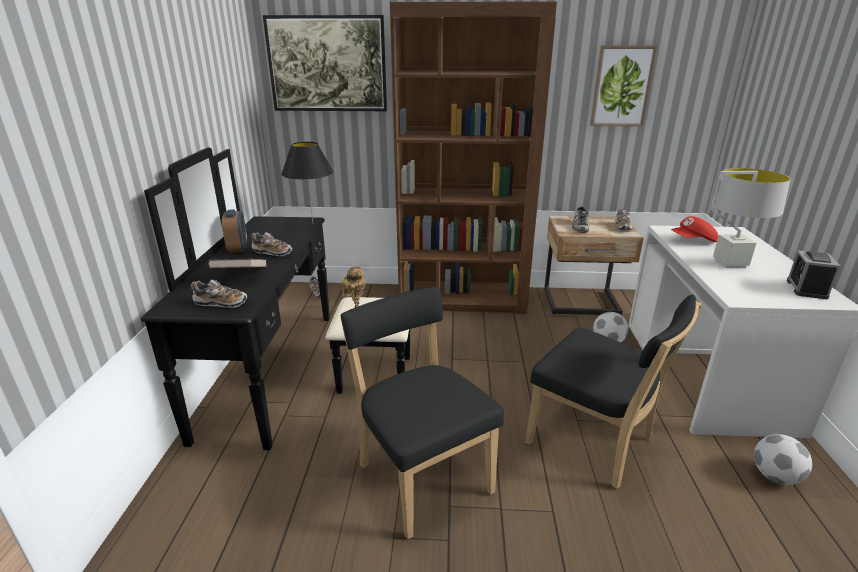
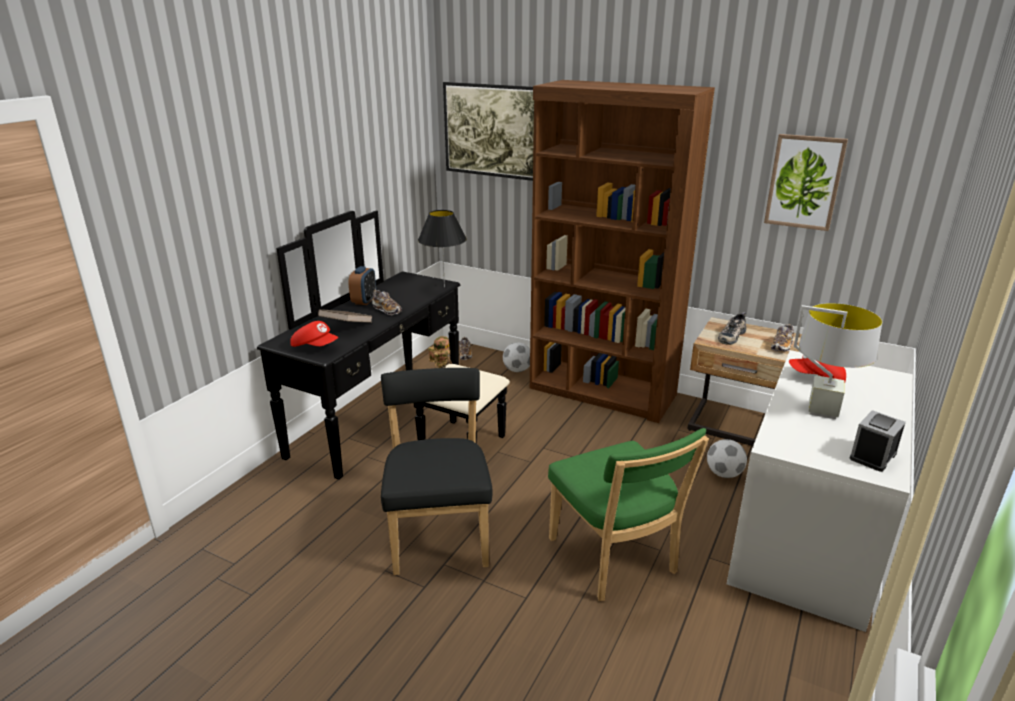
camera: 25 degrees right, 0 degrees up
shoe [191,280,248,308] -> red cap [290,321,338,347]
black chair [525,294,702,489] -> green chair [548,428,709,601]
football [754,434,812,485] -> football moved to [503,342,530,372]

